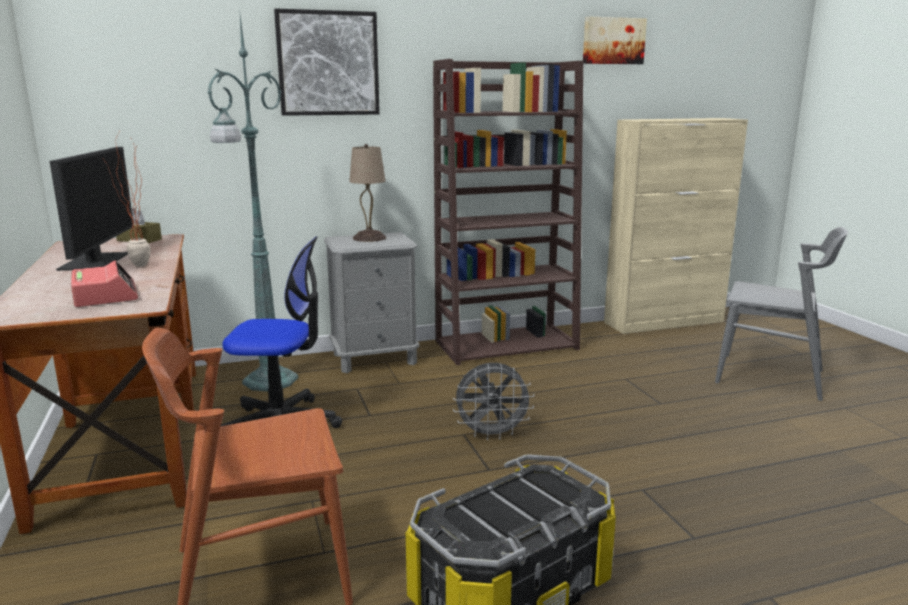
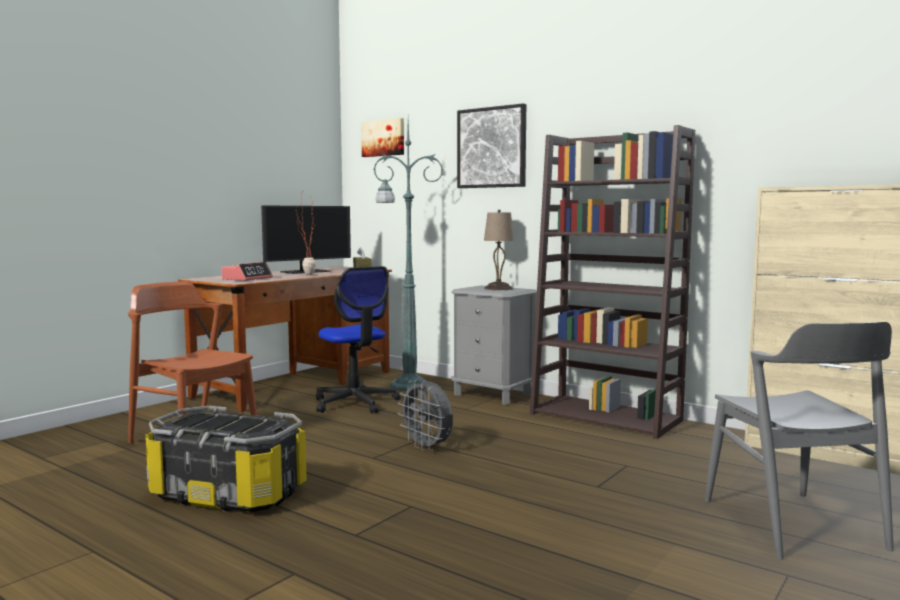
camera: 55 degrees right, 10 degrees down
picture [583,16,647,64] -> picture moved to [361,118,404,157]

